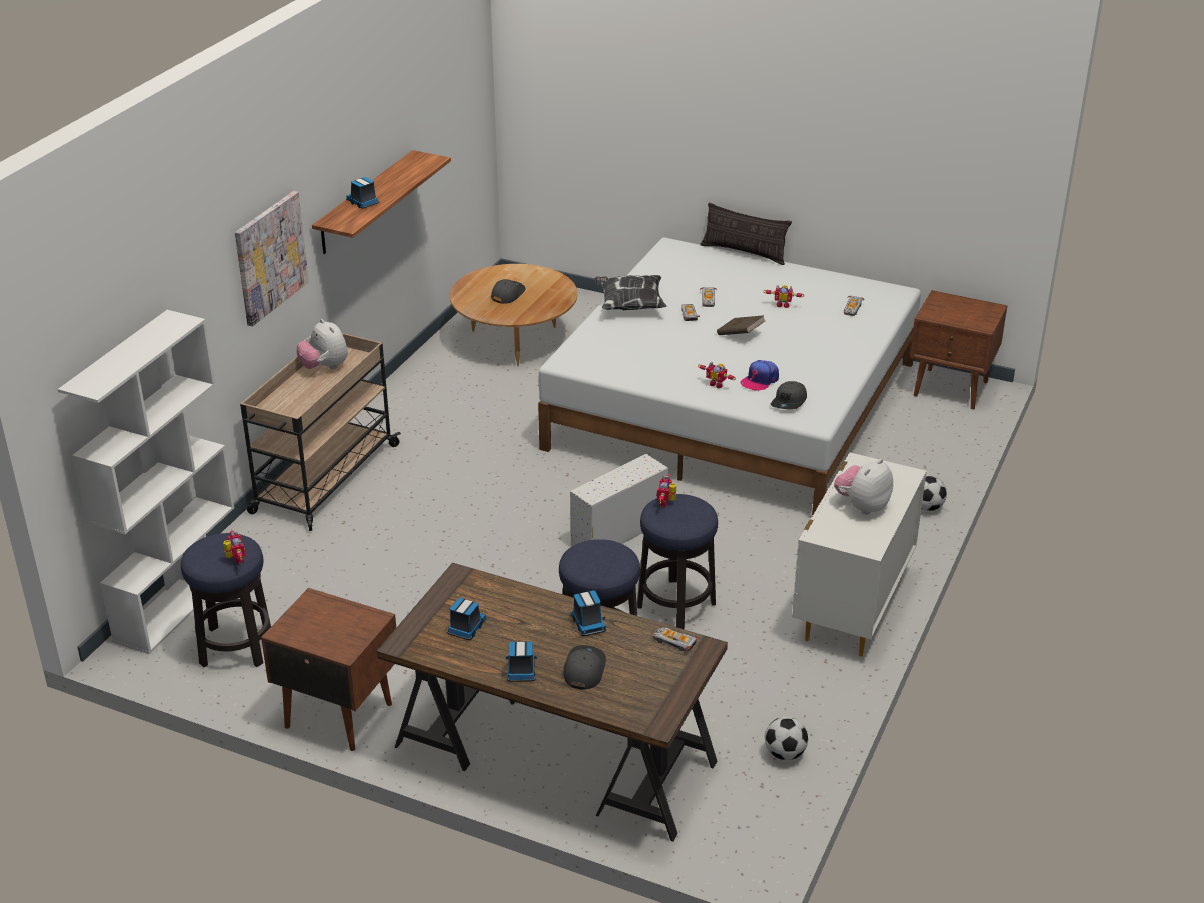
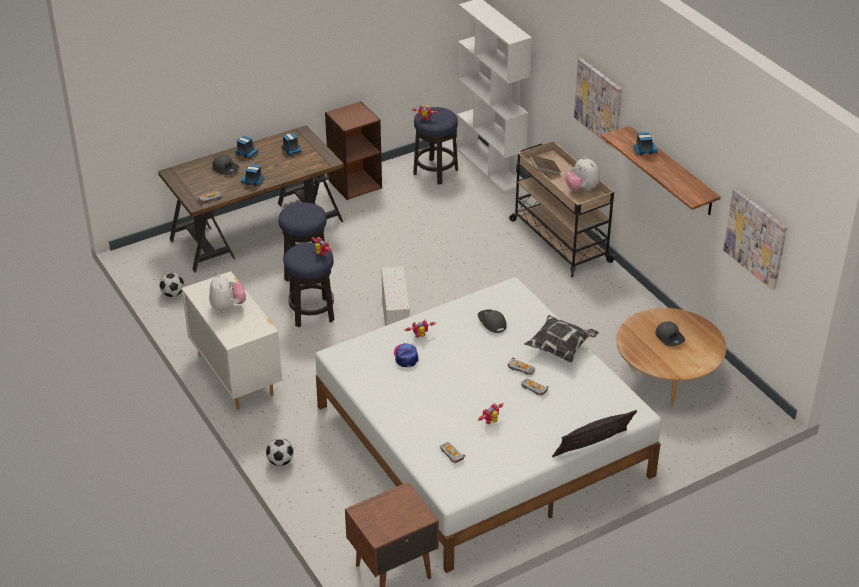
camera: 125 degrees right, 5 degrees up
brown nightstand [261,588,396,751] -> brown bookcase [325,101,382,200]
plush toy [297,319,348,369] -> plush toy turned 120 degrees counterclockwise [565,157,600,191]
brown book [717,315,765,335] -> brown book moved to [529,155,561,175]
grey cap [771,381,807,410] -> grey cap moved to [478,309,507,333]
none -> picture [723,188,787,290]

